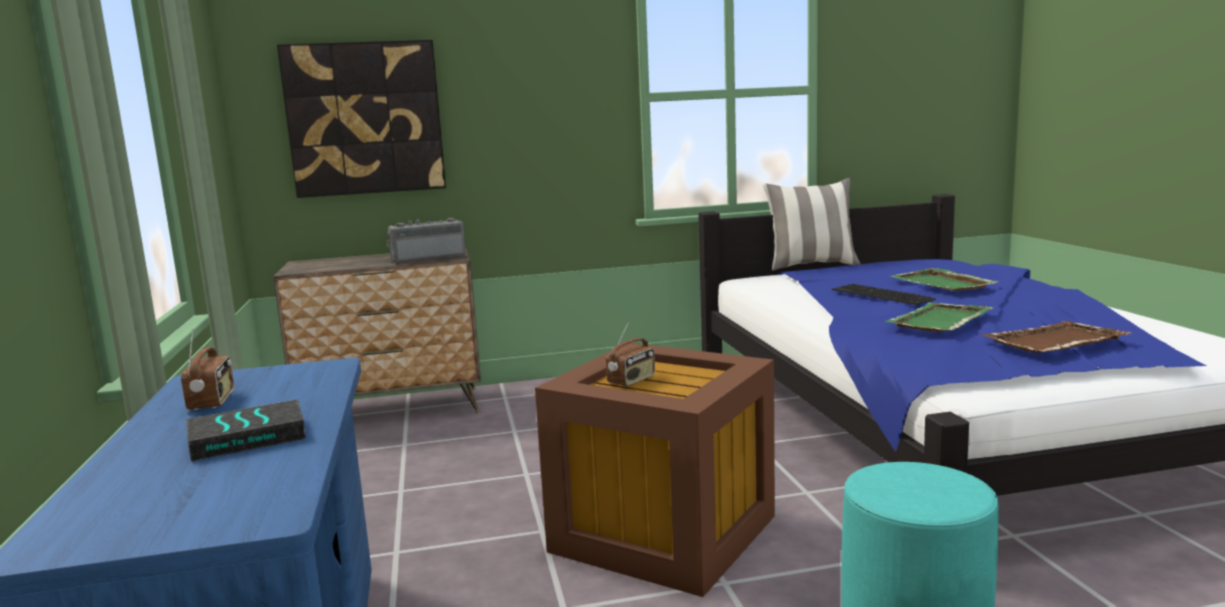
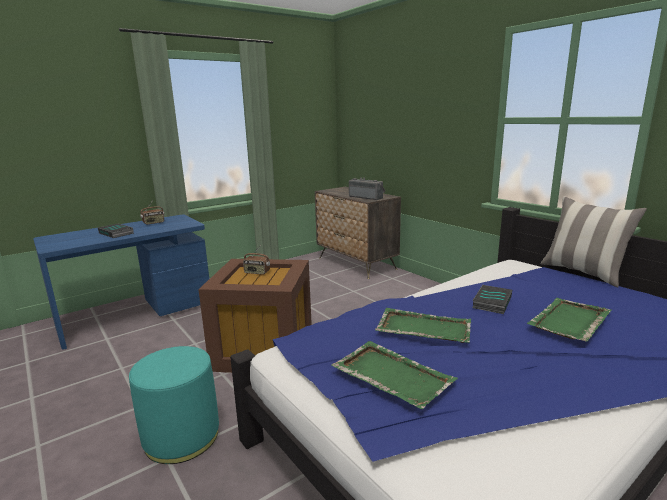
camera: 65 degrees right, 5 degrees up
picture [277,40,446,198] -> none
keyboard [832,284,936,305] -> book [472,285,512,314]
brown tray [982,321,1133,353] -> green tray [331,341,458,409]

